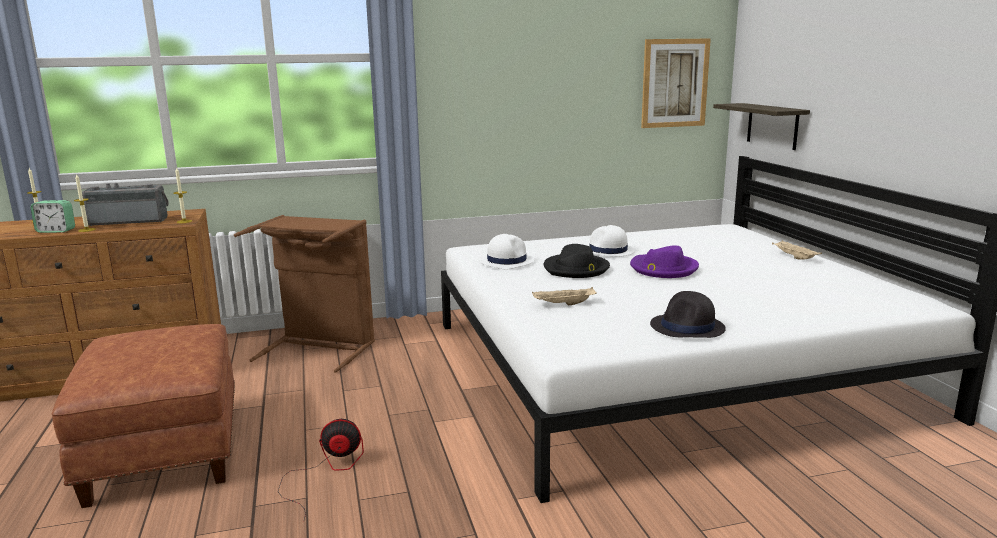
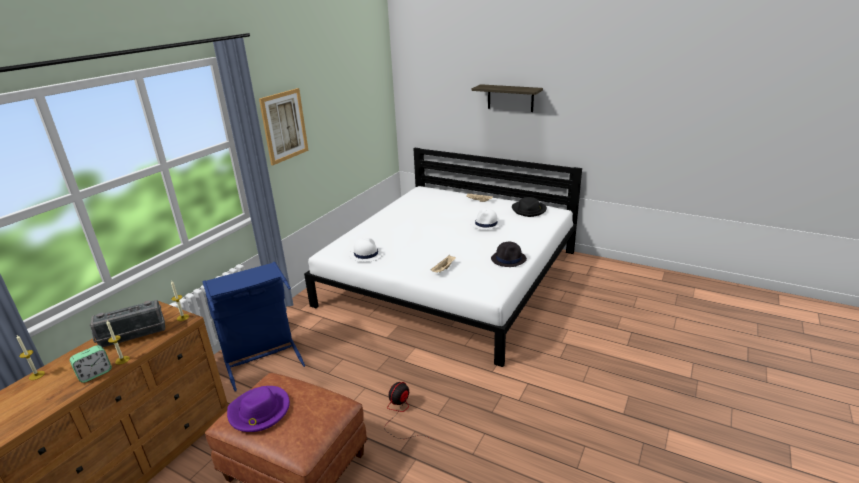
camera: 45 degrees left, 10 degrees up
radio [82,183,169,226] -> radio turned 150 degrees counterclockwise [90,300,165,348]
brown laundry basket [234,215,375,373] -> blue laundry basket [203,262,305,392]
black hat [544,244,610,278] -> black hat moved to [512,197,547,217]
white hat [586,225,635,257] -> white hat moved to [471,209,502,230]
purple hat [630,246,699,278] -> purple hat moved to [227,386,290,432]
picture [641,39,711,128] -> picture moved to [259,88,309,165]
shelf [713,103,810,150] -> shelf moved to [472,84,543,112]

